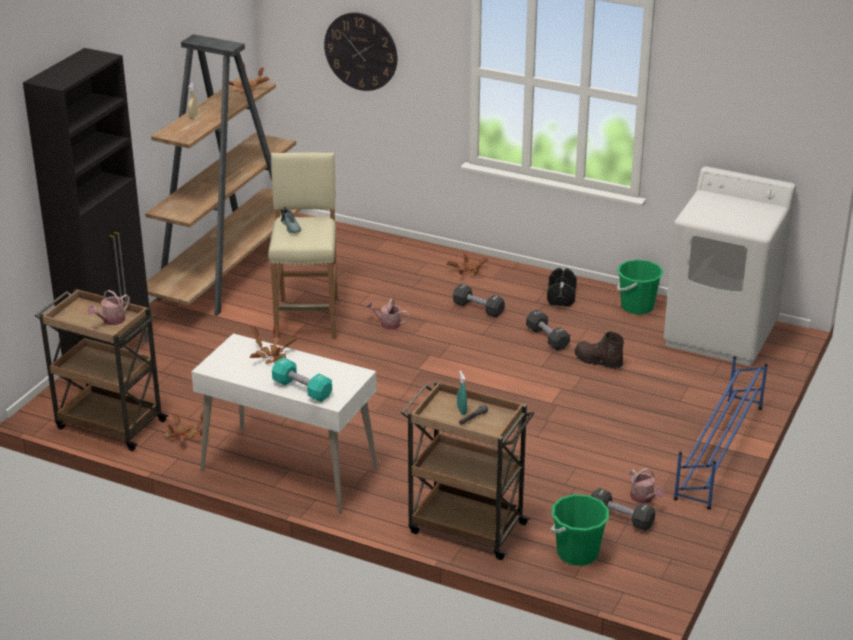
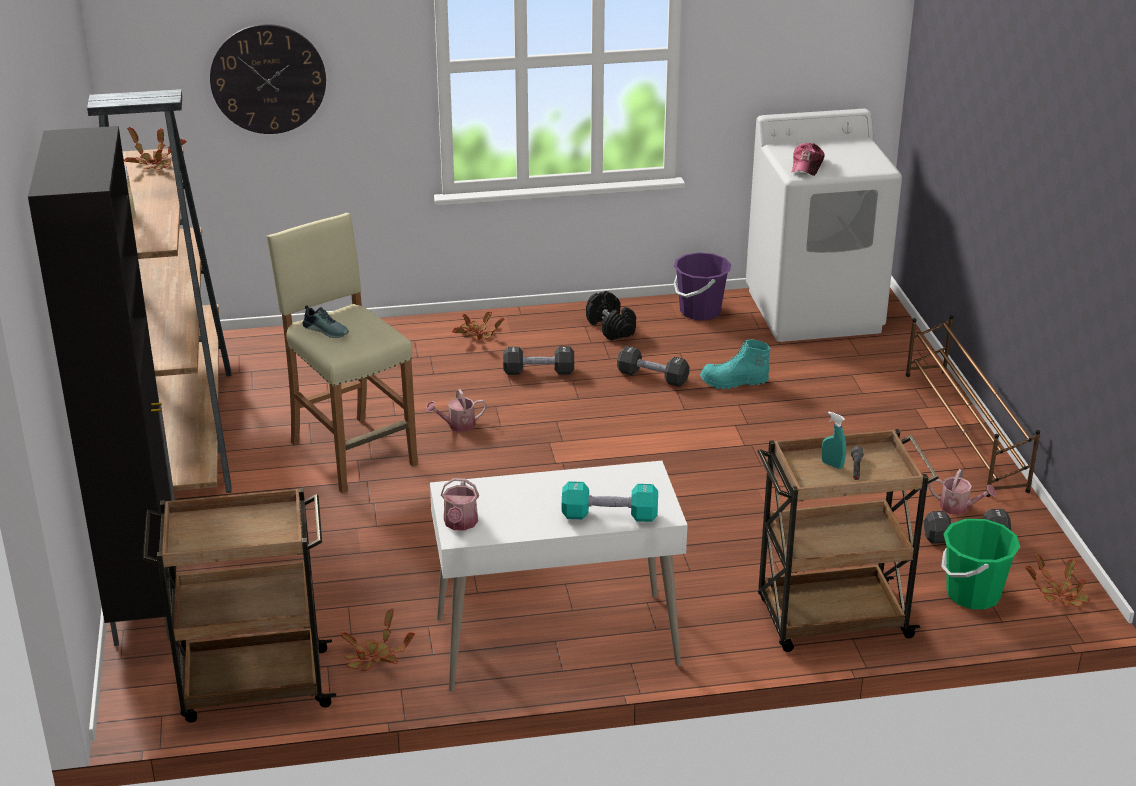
camera: 35 degrees left, 0 degrees up
watering can [87,290,130,325] -> watering can moved to [441,478,479,531]
potted plant [250,325,298,364] -> potted plant moved to [1025,554,1089,607]
brown boot [574,331,624,369] -> turquoise boot [700,340,770,389]
green bucket [617,259,663,314] -> purple bucket [674,252,731,321]
blue shoe rack [674,356,768,510] -> brown shoe rack [906,315,1040,497]
none -> cap [791,143,825,176]

